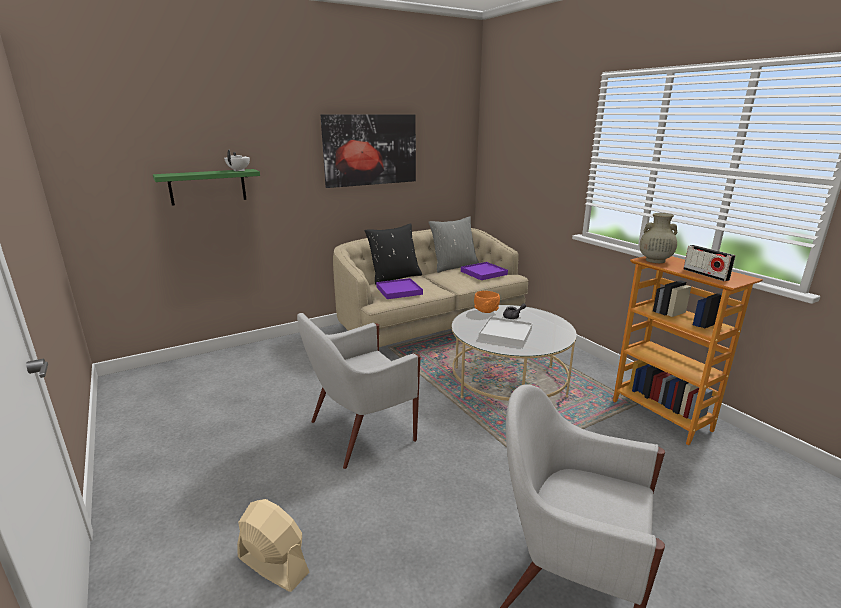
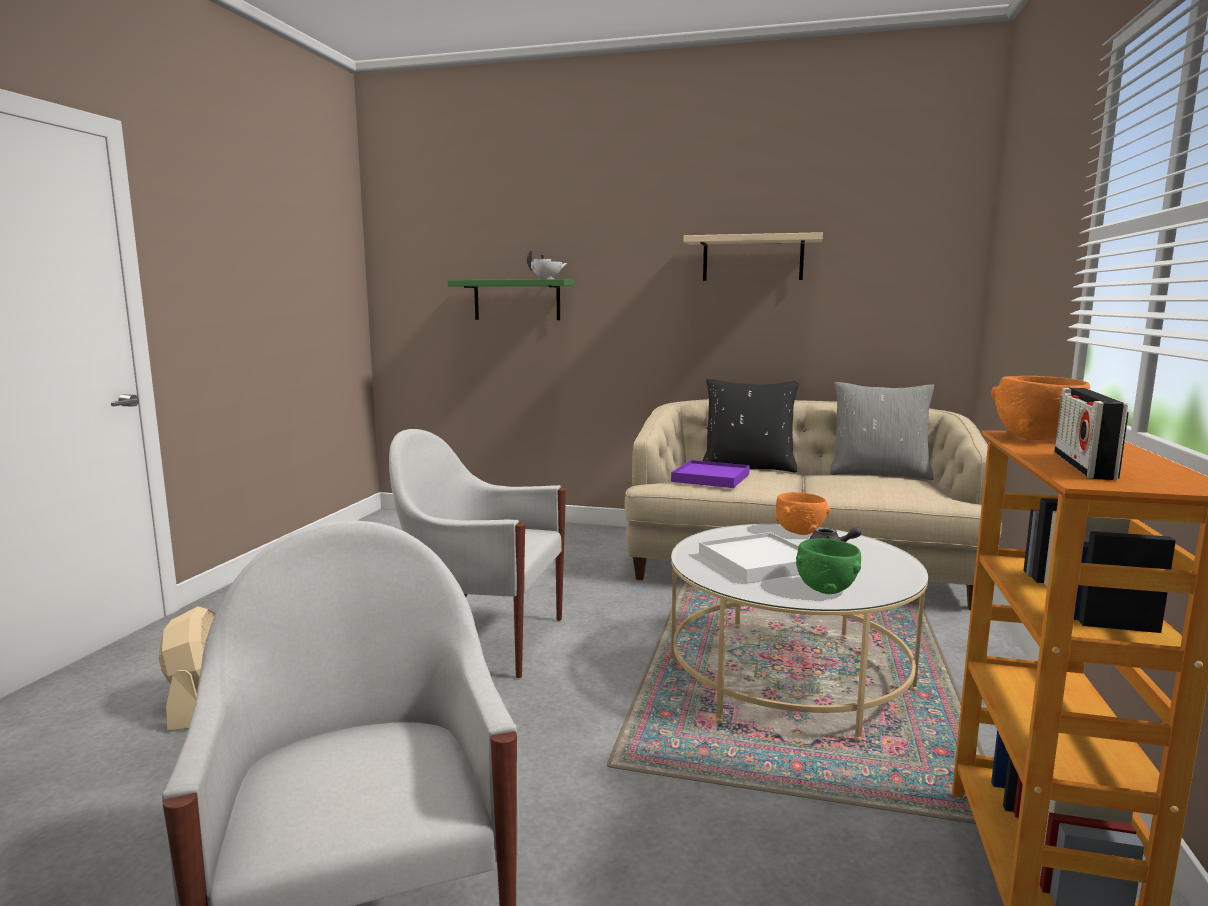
camera: 45 degrees right, 10 degrees down
picture [321,114,416,188] -> beige shelf [684,232,823,281]
purple tray [461,262,508,280] -> none
beige vase [640,213,677,263] -> orange bowl [991,376,1090,440]
none -> green bowl [796,538,861,594]

